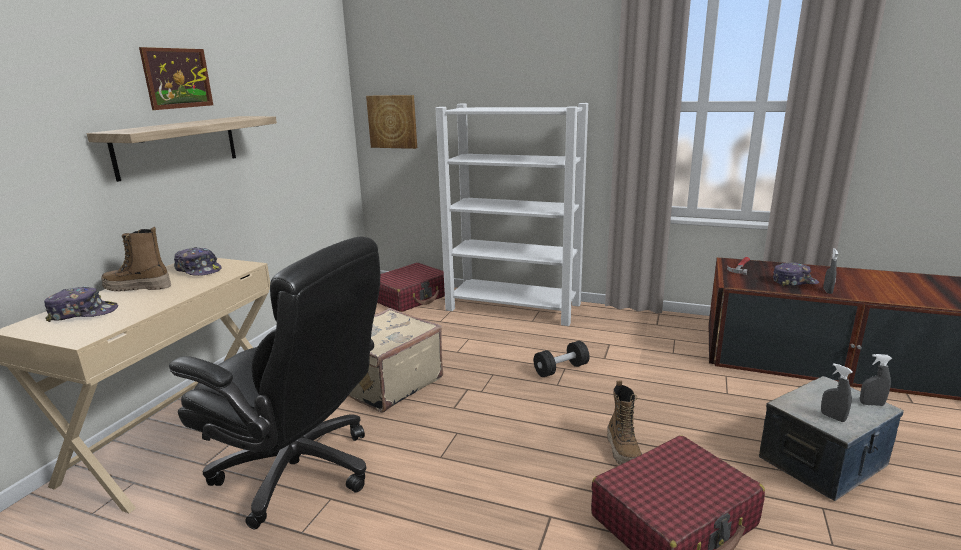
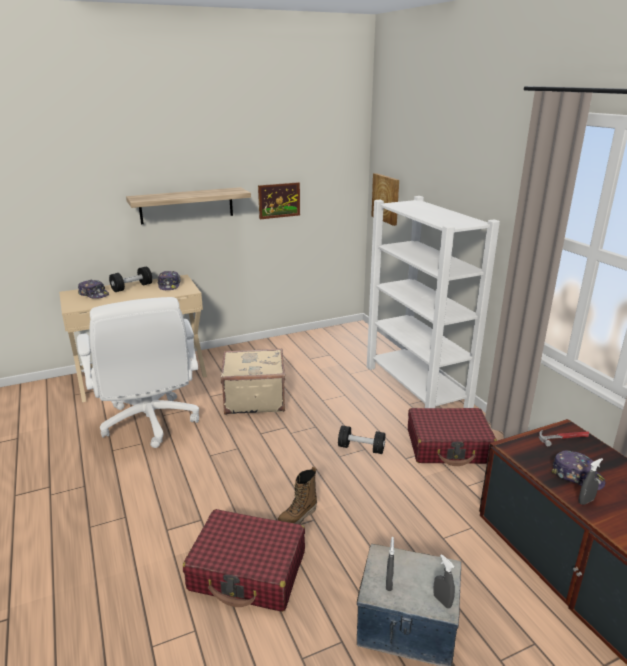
camera: 45 degrees right, 5 degrees up
boot [101,227,171,291] -> black dumbbell [109,267,153,292]
picture [139,47,213,110] -> picture moved to [258,182,300,219]
black office chair [169,237,380,529] -> white office chair [77,297,199,448]
red suitcase [377,263,445,312] -> red suitcase moved to [408,408,497,466]

